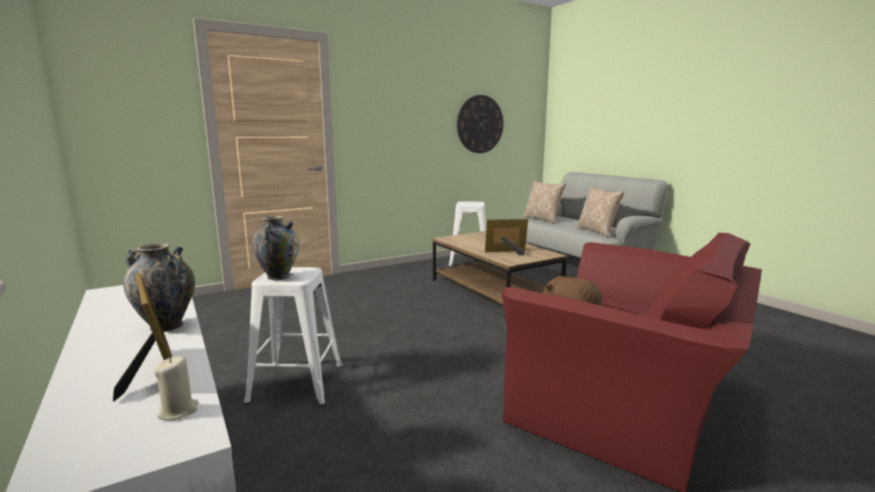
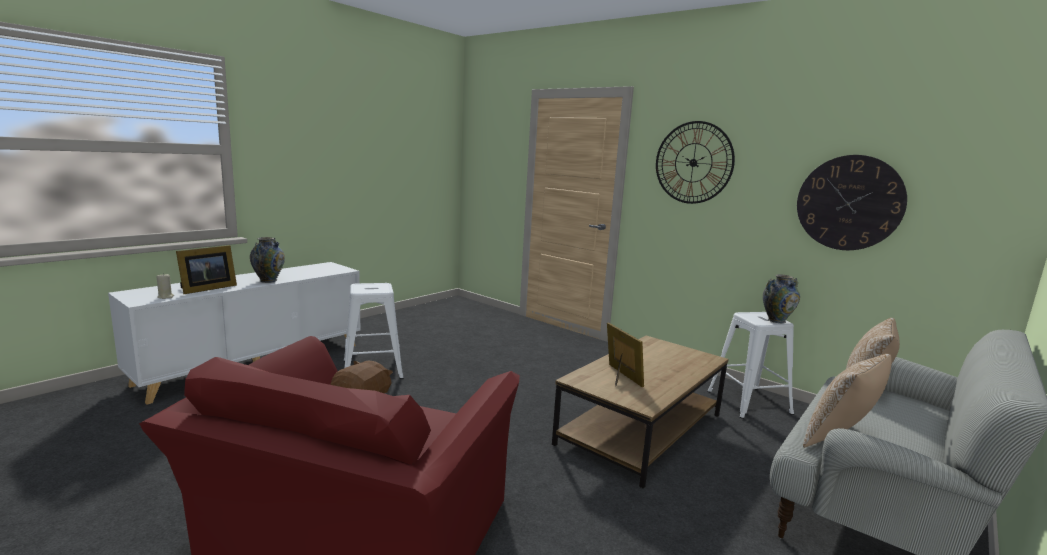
camera: 70 degrees right, 0 degrees up
vase [252,216,299,280] -> vase moved to [763,274,800,323]
none -> wall clock [656,121,735,204]

